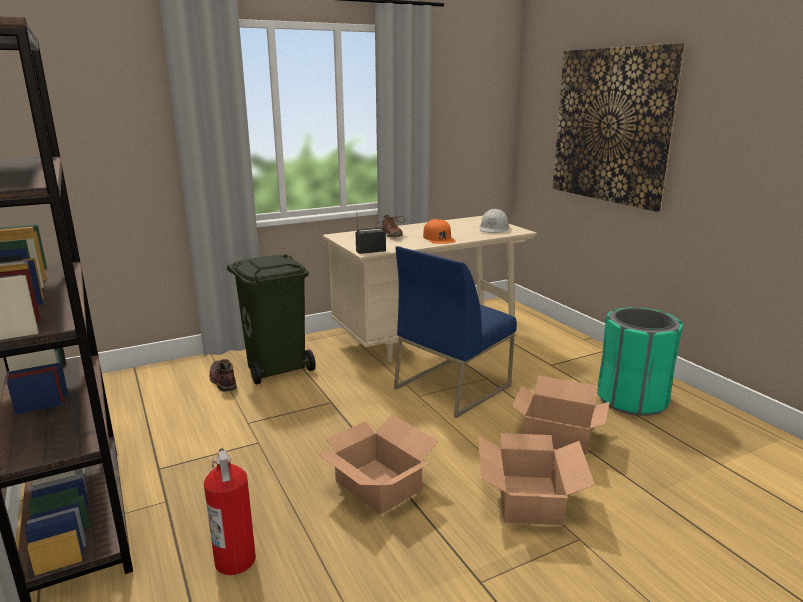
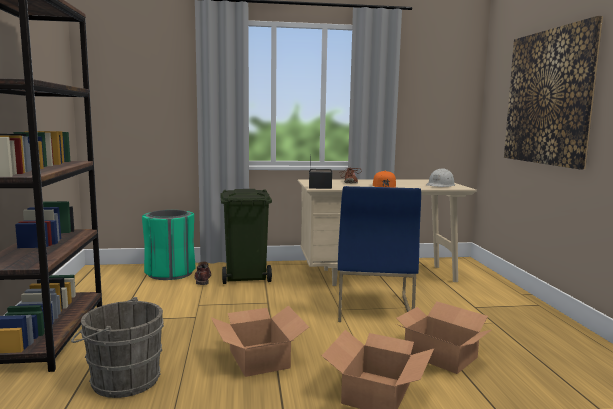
camera: 20 degrees right, 10 degrees down
fire extinguisher [204,449,256,575] -> grey bucket [71,297,164,398]
blue chair [394,246,517,418] -> blue chair turned 60 degrees counterclockwise [338,186,421,322]
green trash can [597,307,683,416] -> green trash can moved to [142,210,196,280]

